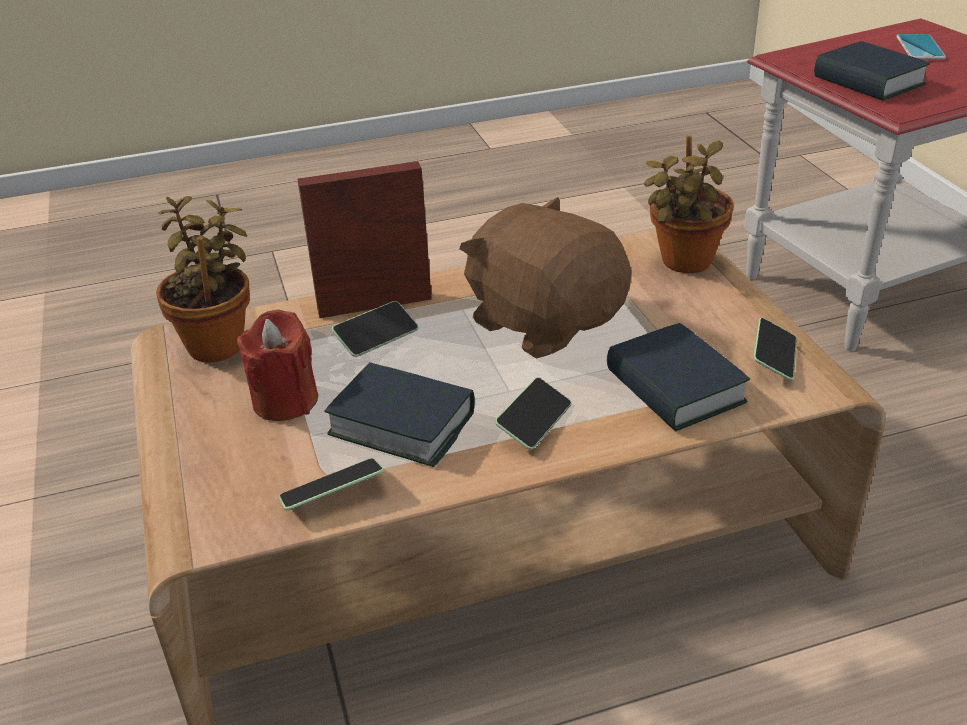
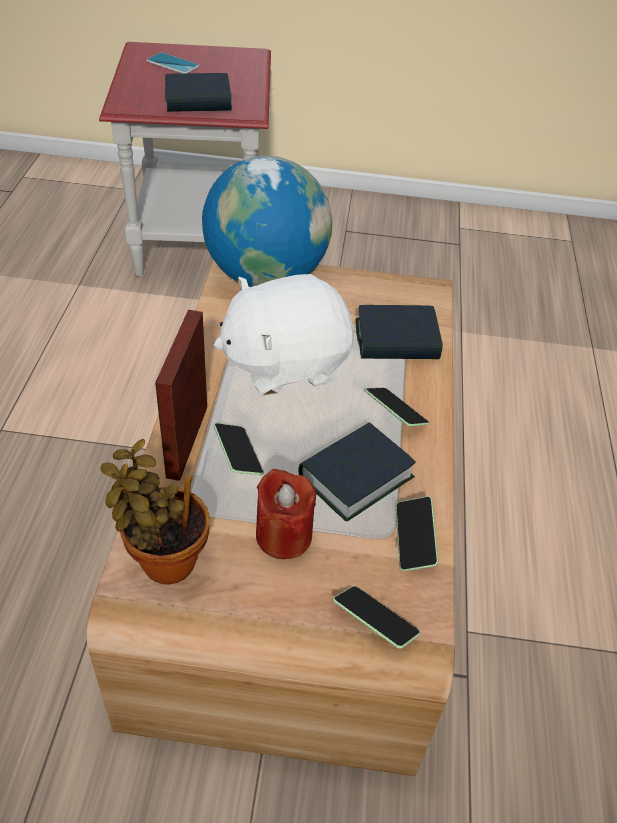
camera: 70 degrees left, 10 degrees up
brown plush toy [459,197,632,359] -> white plush toy [214,274,354,395]
potted plant [644,136,734,273] -> globe [202,156,332,287]
phone [753,318,797,380] -> phone moved to [333,586,420,649]

